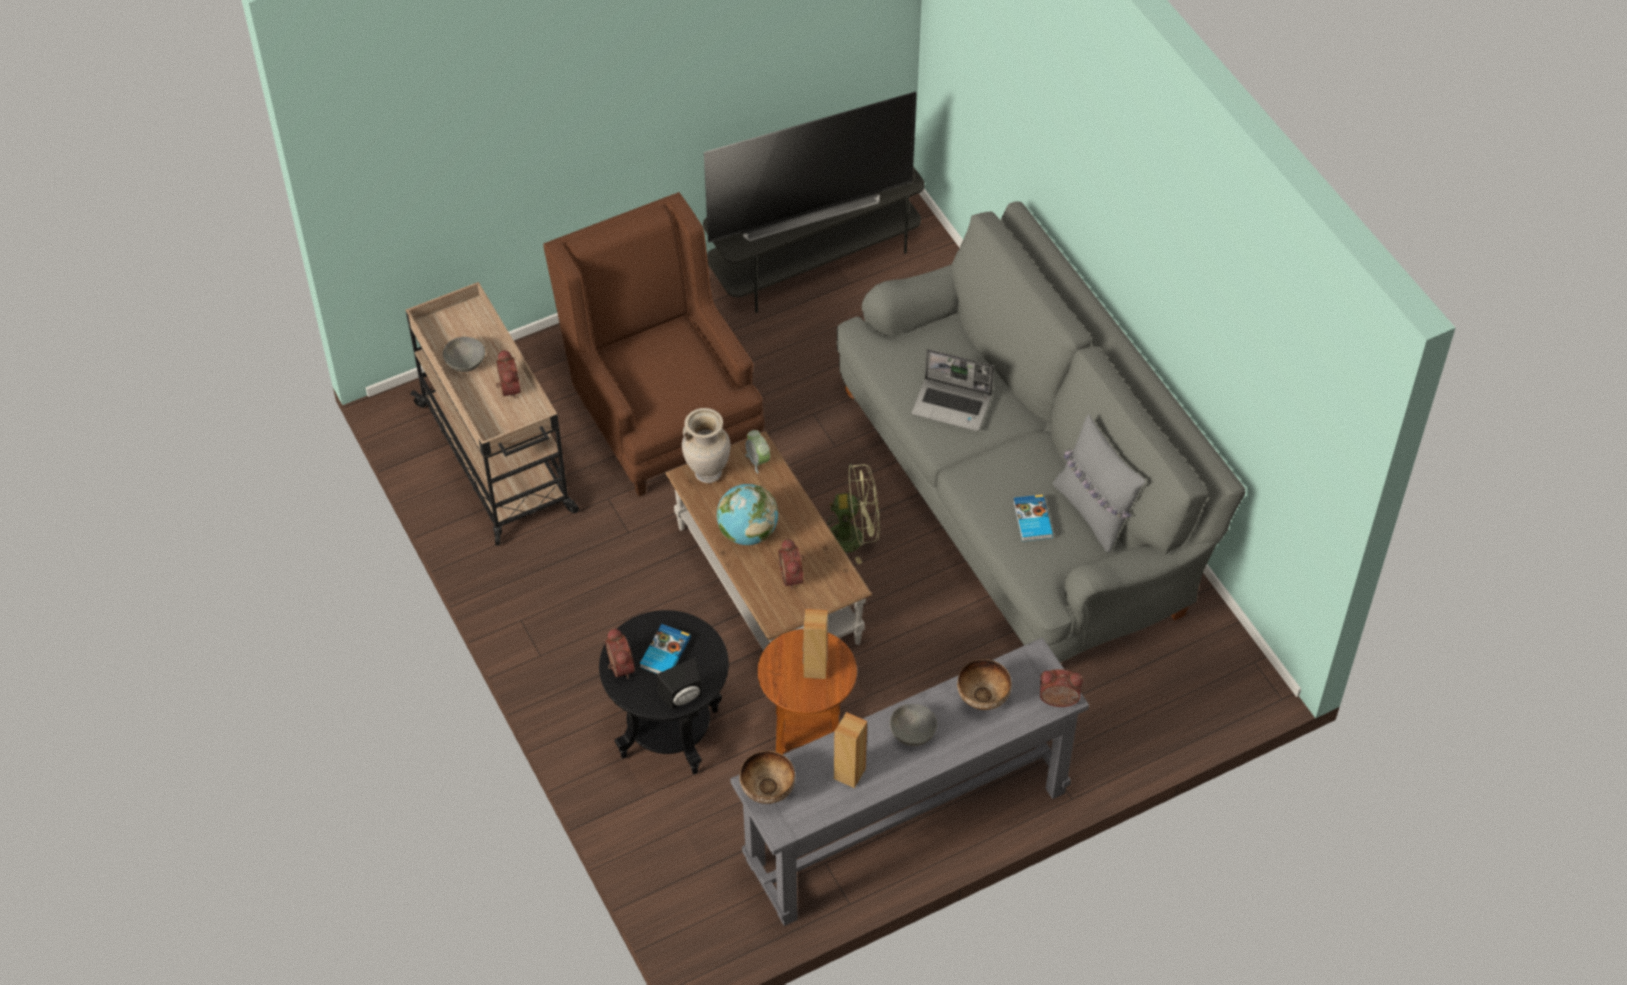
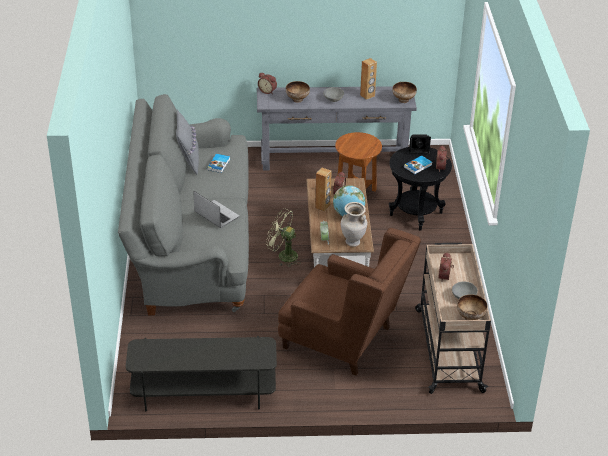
camera: 155 degrees left, 15 degrees down
brown armchair [543,192,764,497] -> brown armchair turned 60 degrees counterclockwise [278,228,421,376]
television [704,92,916,243] -> none
brown speaker [803,609,828,679] -> brown speaker moved to [315,168,332,212]
none -> bowl [457,294,488,320]

